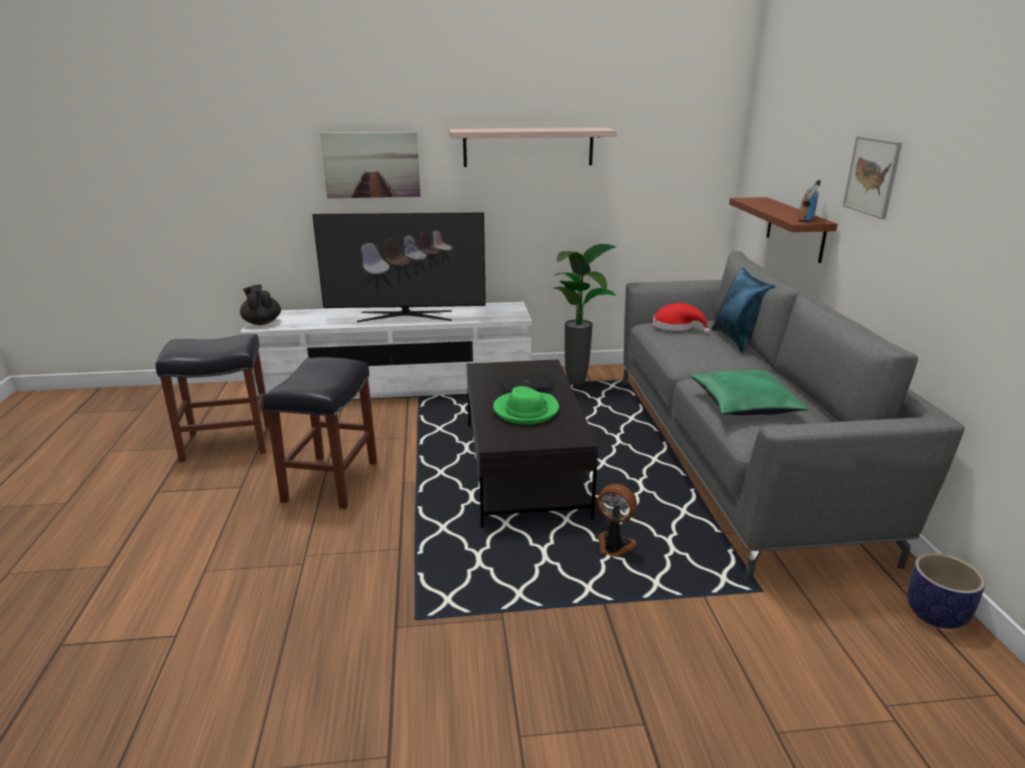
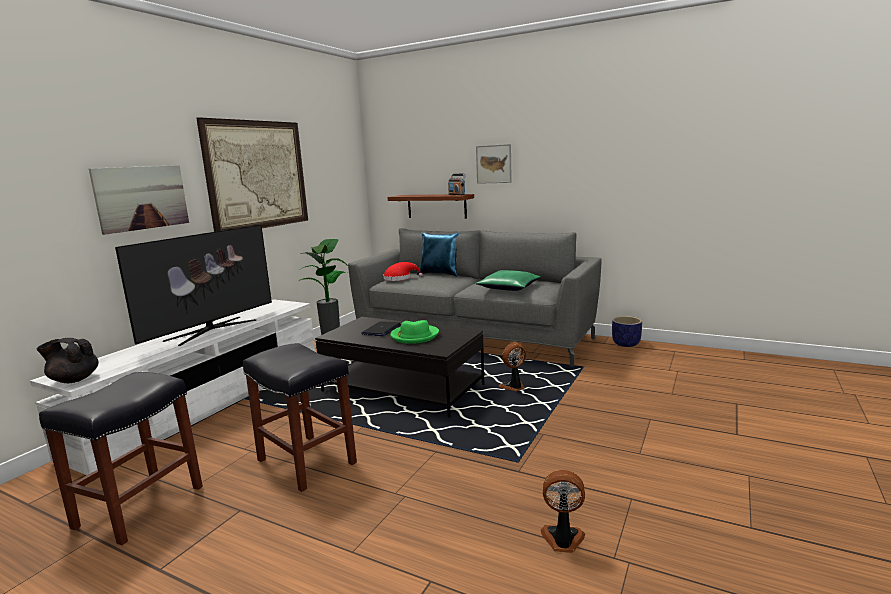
camera: 55 degrees left, 10 degrees down
shelf [449,127,617,167] -> picture [196,117,308,232]
none -> fan [540,470,585,553]

